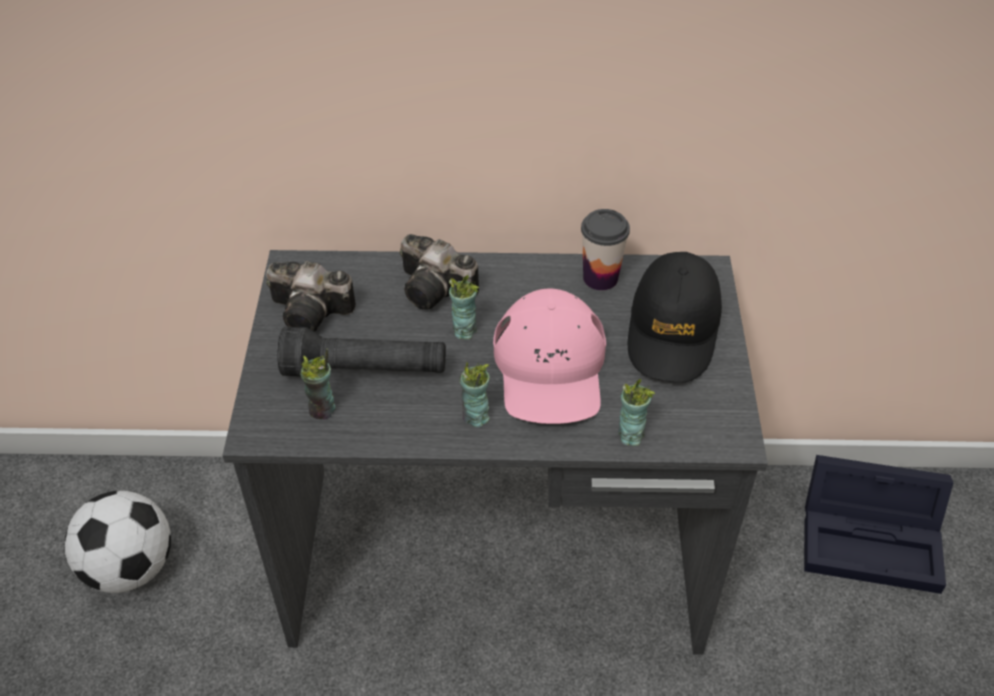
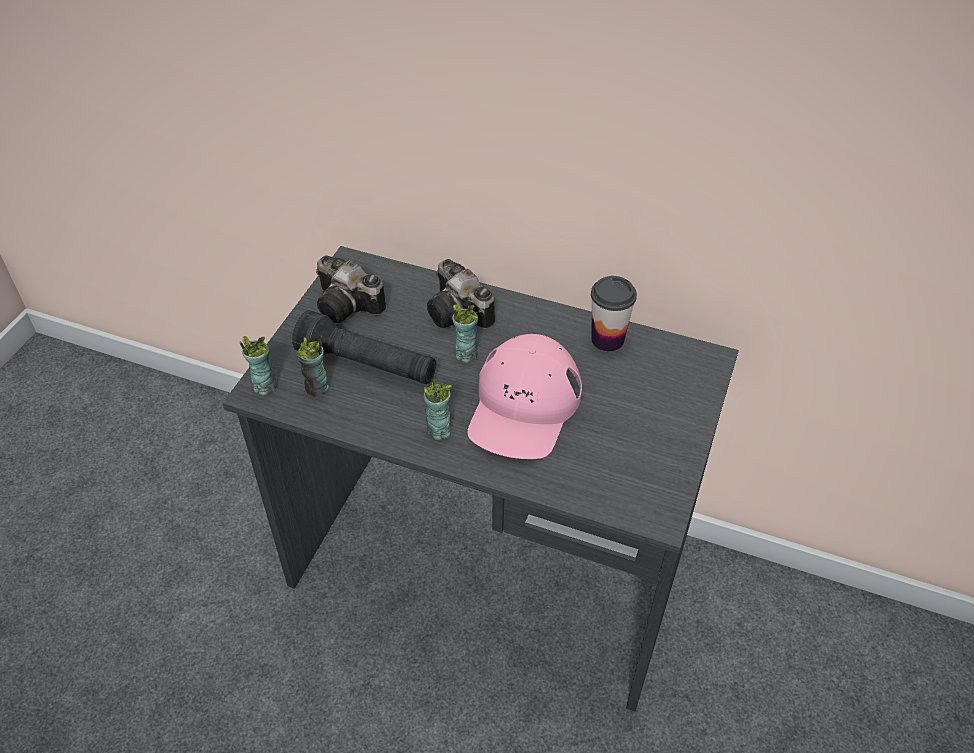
camera: 20 degrees right, 0 degrees up
football [64,491,171,593] -> none
cup [618,379,655,446] -> cup moved to [240,336,277,396]
black cap [628,252,722,383] -> none
black storage box [804,455,954,594] -> none

